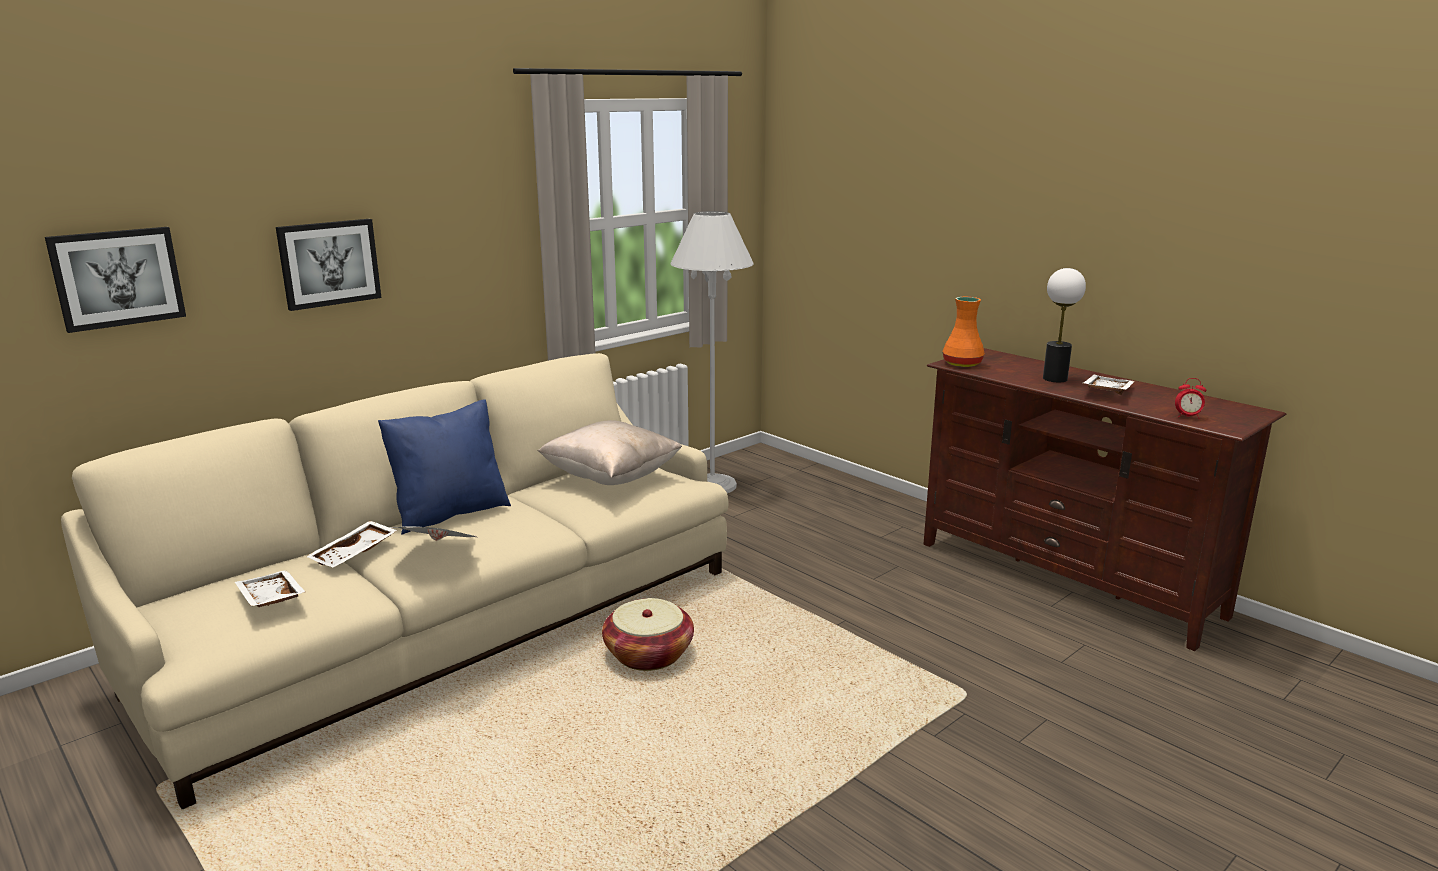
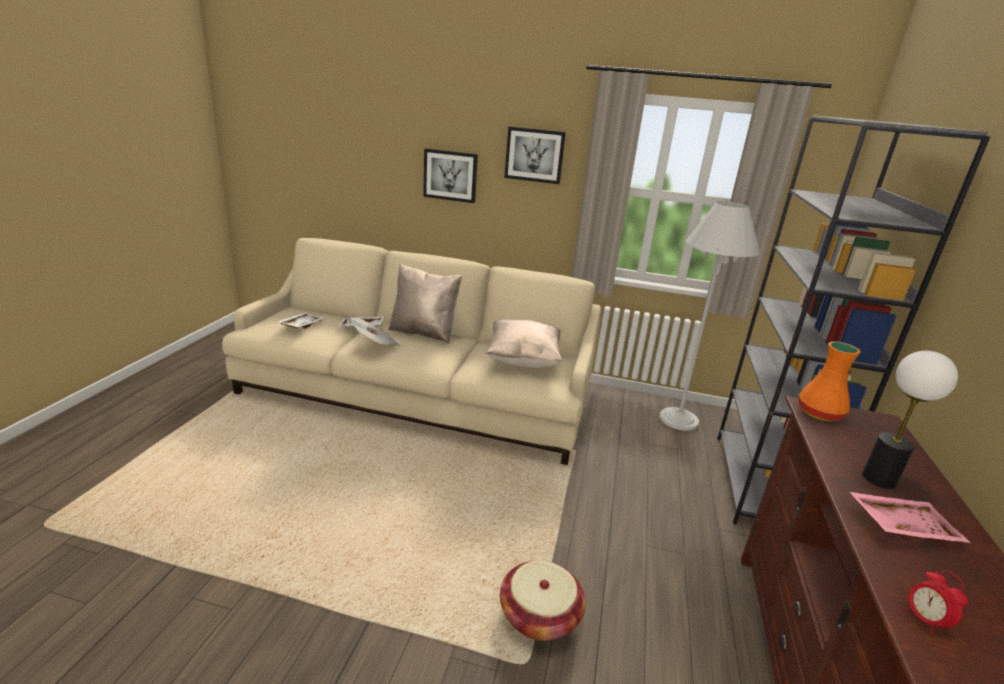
camera: 55 degrees right, 5 degrees up
picture [45,227,186,333] -> picture moved to [504,126,566,184]
blue pillow [378,400,511,534] -> beige pillow [388,264,462,344]
basket [602,598,694,671] -> basket moved to [500,560,586,641]
white tray [1083,375,1135,395] -> pink tray [850,492,971,543]
none -> grey bookcase [718,115,991,524]

